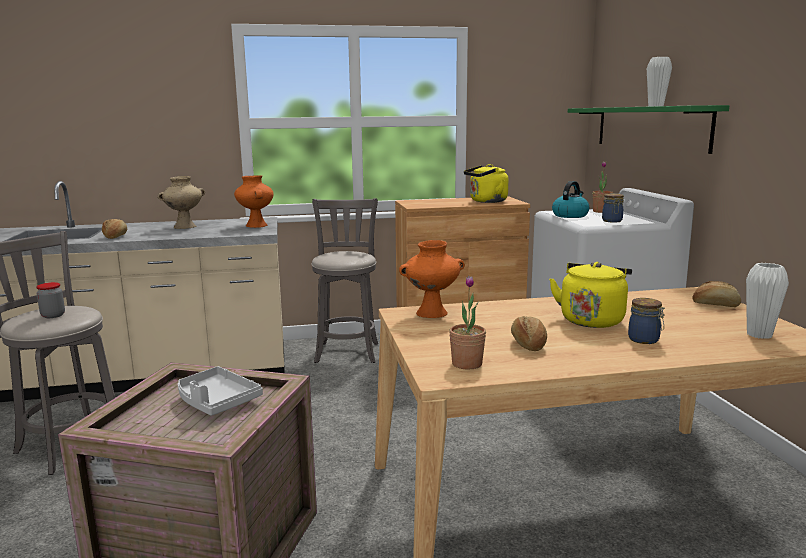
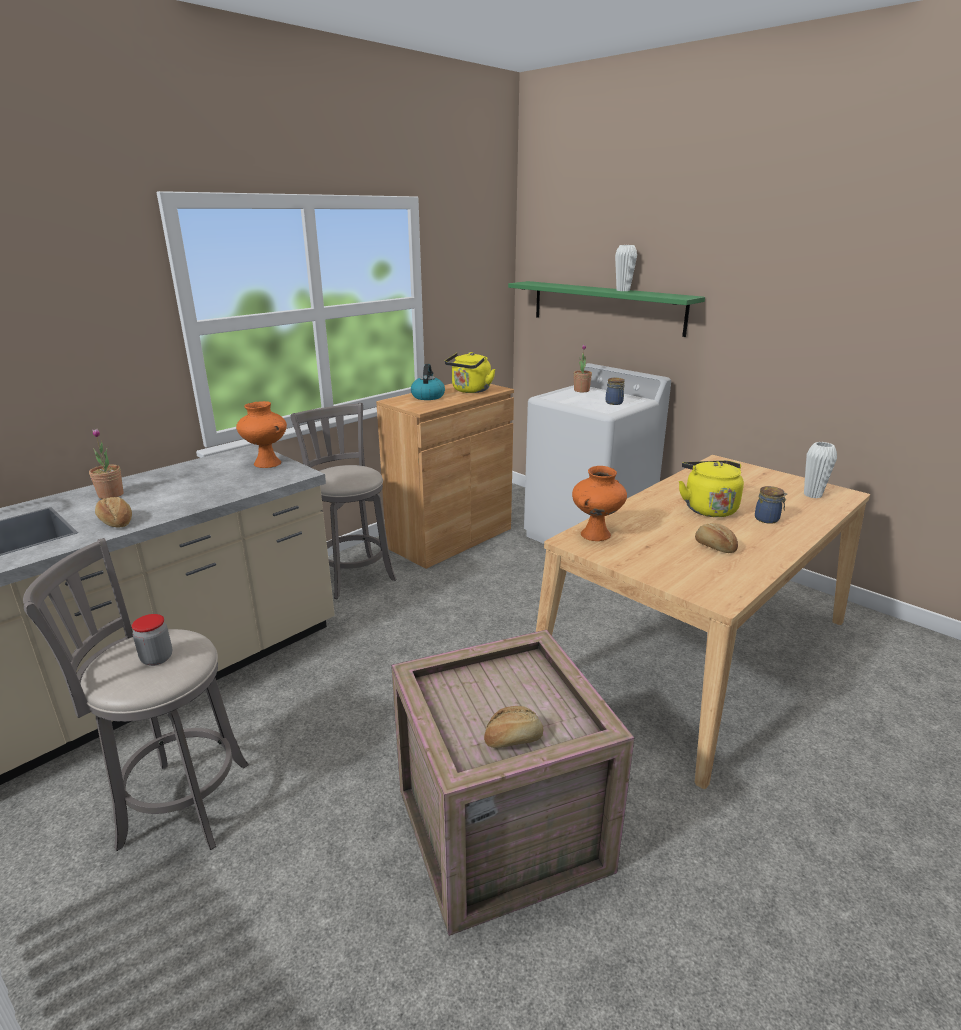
camera: 35 degrees left, 10 degrees up
beige vase [158,176,205,229] -> none
grey tray [178,366,263,416] -> none
potted plant [449,276,486,370] -> potted plant moved to [89,428,124,499]
kettle [552,181,590,218] -> kettle moved to [411,364,445,400]
bread [692,281,741,307] -> bread moved to [484,706,543,748]

